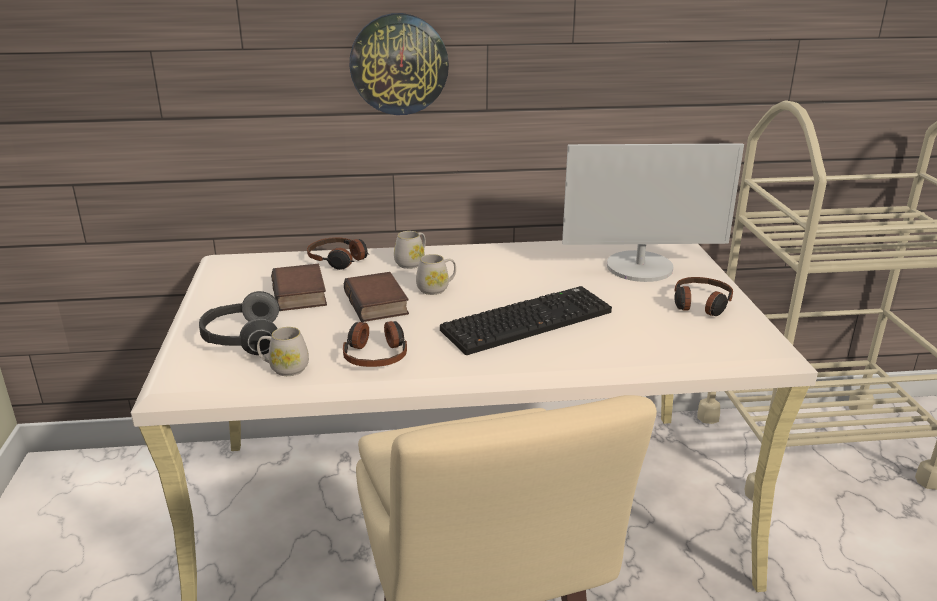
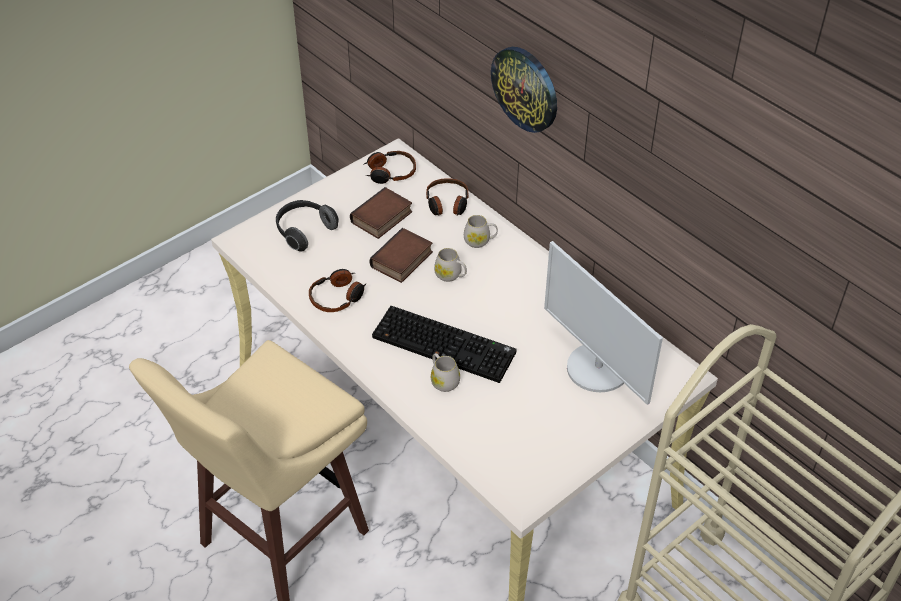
camera: 55 degrees right, 20 degrees up
white mug [257,327,309,376] -> white mug moved to [431,353,460,392]
headphones [674,277,733,316] -> headphones moved to [363,151,416,184]

